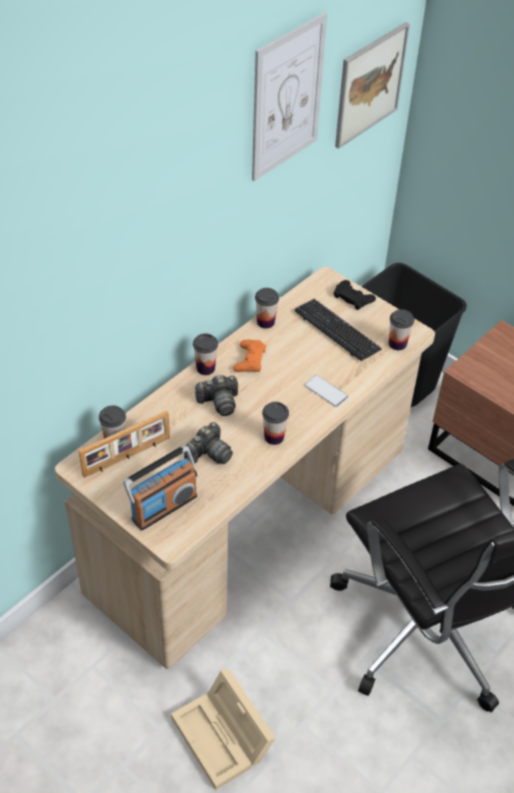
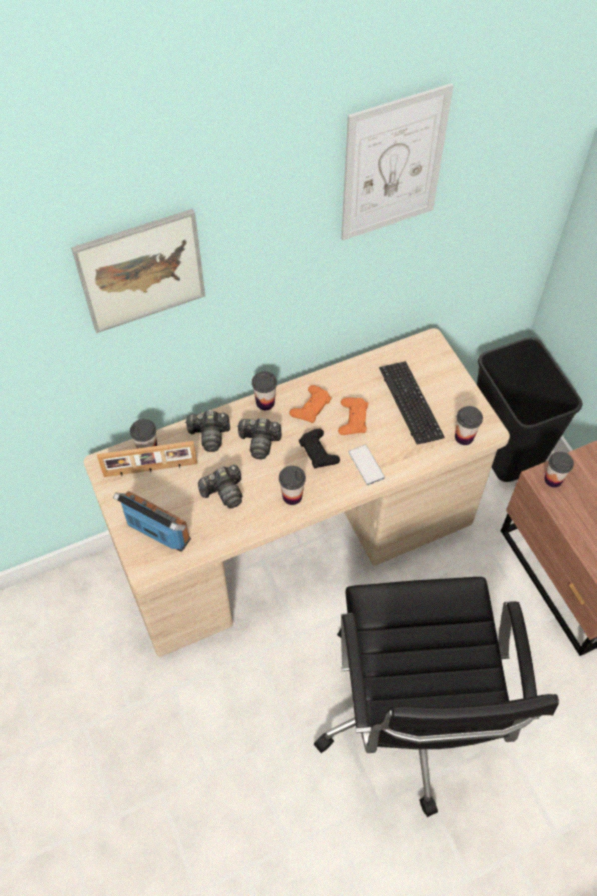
camera: 25 degrees right, 10 degrees up
radio [123,445,197,531] -> radio turned 135 degrees counterclockwise [113,491,191,552]
beige storage box [171,668,276,790] -> none
cup [255,288,279,328] -> cup moved to [544,452,574,488]
black game controller [334,280,376,310] -> black game controller moved to [299,428,340,468]
picture [335,22,410,149] -> picture moved to [71,209,205,333]
none -> camera [185,411,230,452]
none -> orange game controller [338,397,368,435]

